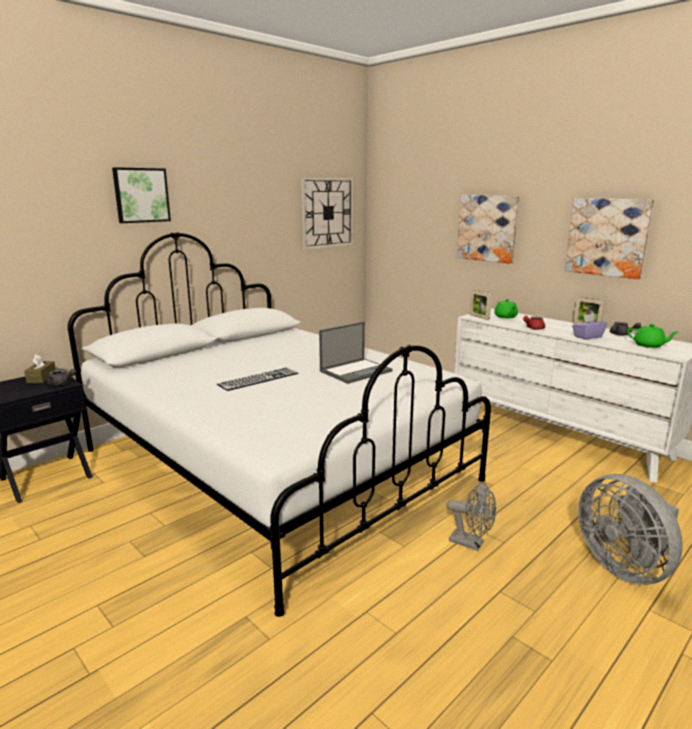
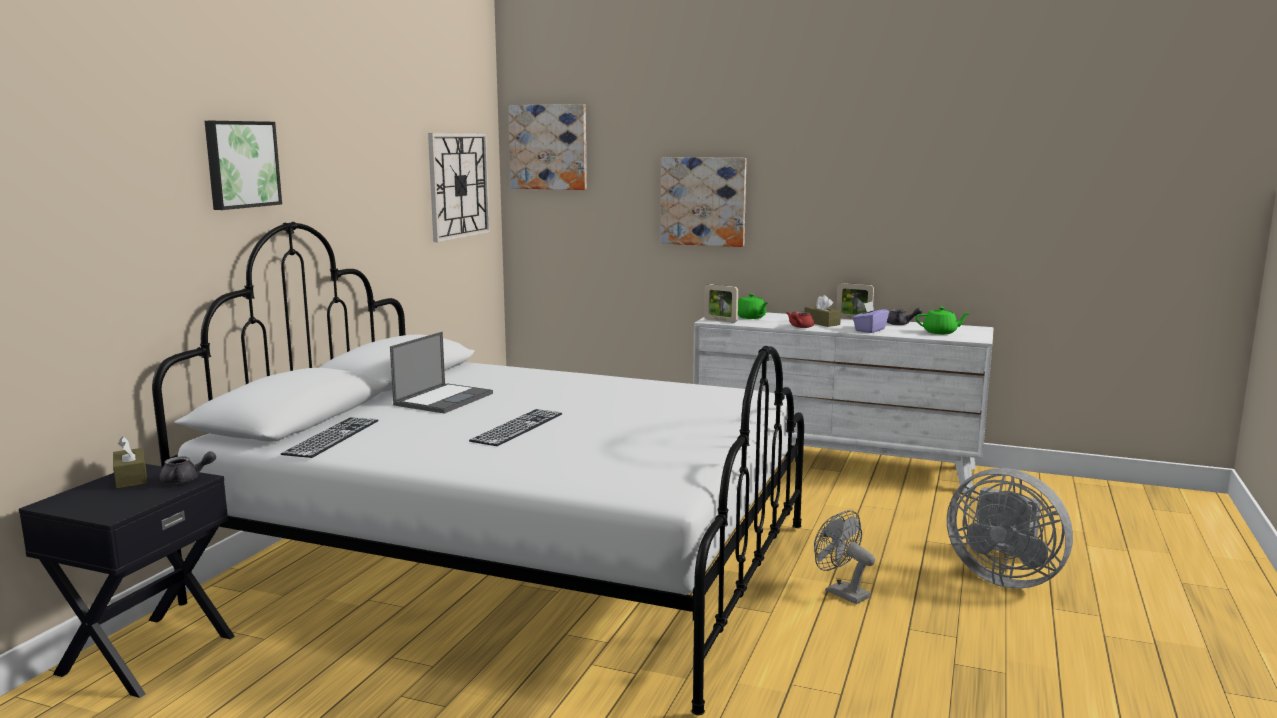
camera: 25 degrees left, 5 degrees down
laptop [319,322,393,384] -> laptop moved to [390,332,493,414]
grey fan [447,482,496,551] -> grey fan turned 135 degrees counterclockwise [814,510,875,604]
picture [565,198,654,279] -> picture moved to [508,104,587,190]
none -> keyboard [281,417,379,458]
none -> brown tissue box [804,295,841,327]

